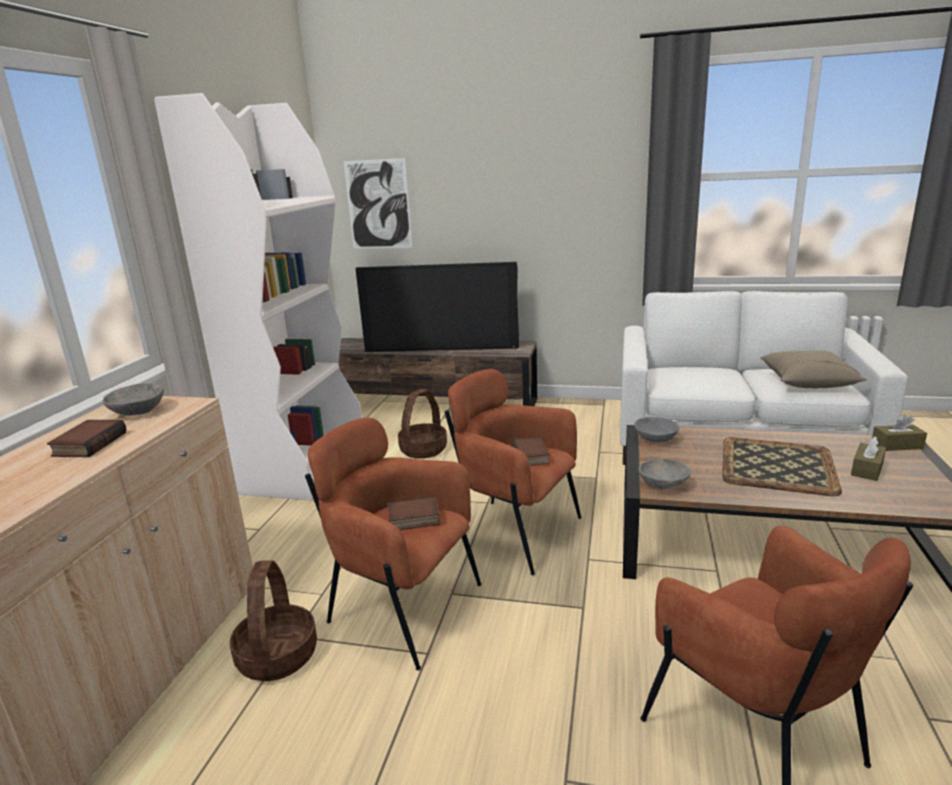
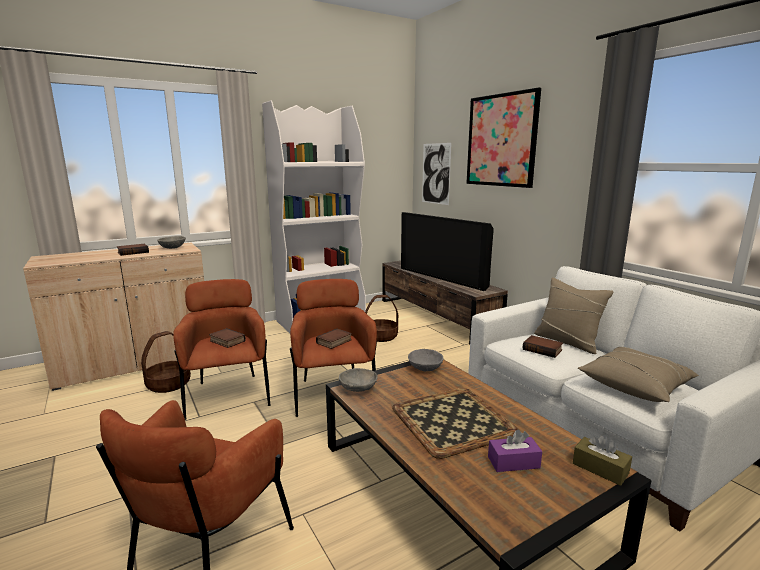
camera: 45 degrees right, 5 degrees down
brown tissue box [851,437,886,481] -> purple tissue box [488,430,542,472]
none -> picture [466,88,541,188]
none -> book [523,335,563,358]
none -> beige pillow [534,278,614,354]

